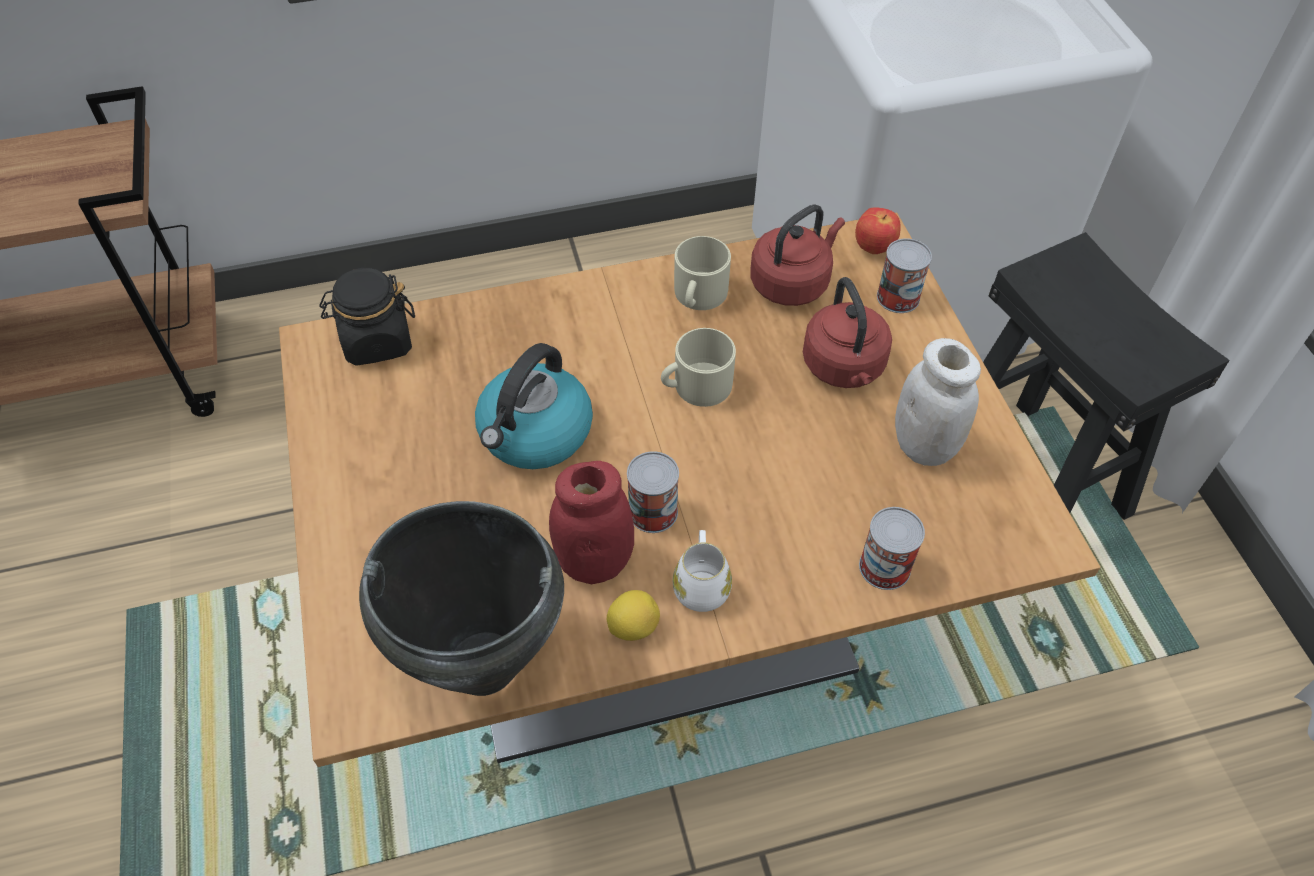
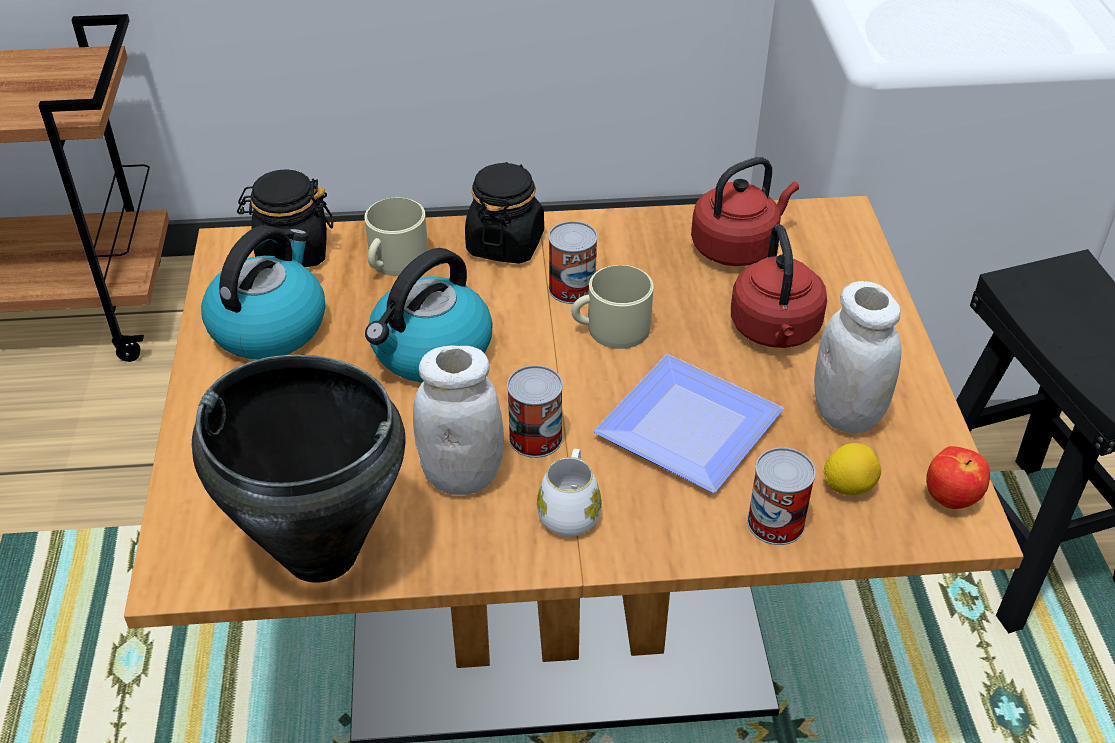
camera: 10 degrees right, 10 degrees down
red jar [549,461,634,584] -> white jar [413,345,504,495]
lemon [606,590,660,641] -> lemon moved to [824,443,881,495]
beige mug [674,236,731,310] -> beige mug moved to [364,198,428,276]
apple [855,208,901,254] -> apple moved to [926,446,990,509]
can [877,238,932,313] -> can moved to [548,221,598,304]
none -> kettle [202,225,325,359]
none -> black jar [465,162,544,264]
none -> plate [593,354,784,493]

